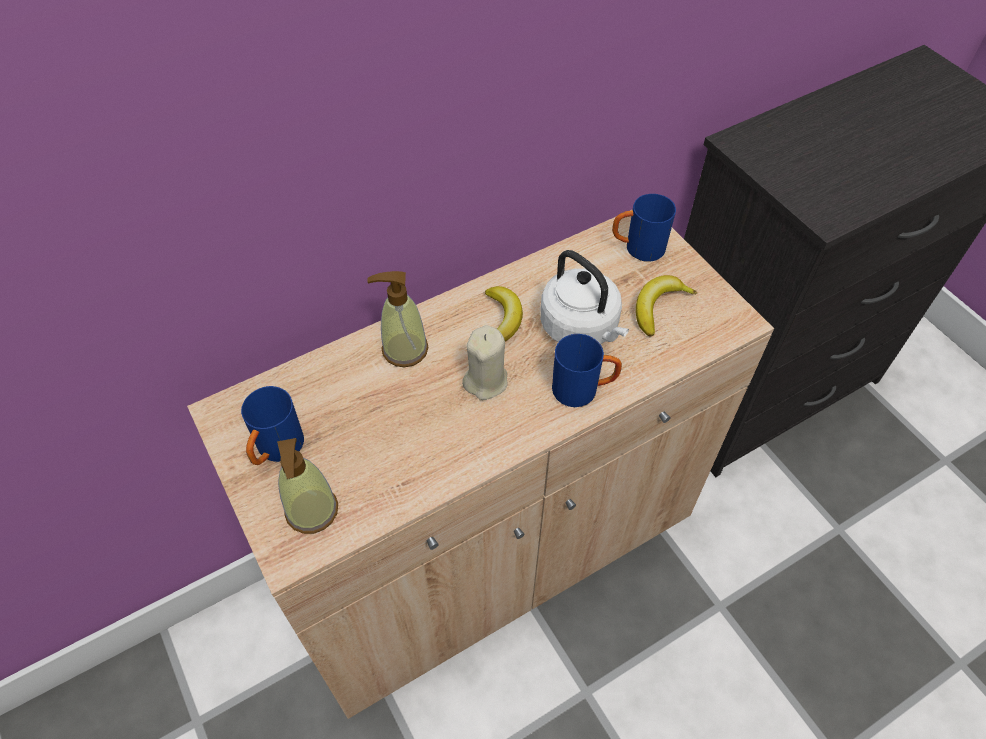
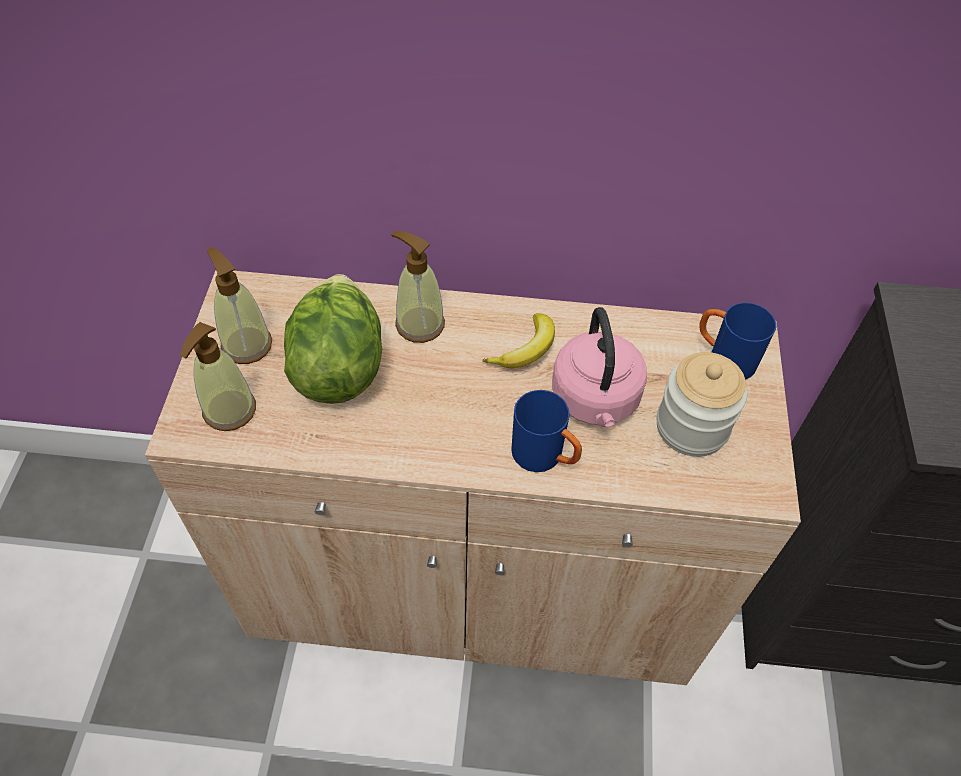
camera: 35 degrees right, 0 degrees up
blue mug [241,386,304,465] -> soap dispenser [207,247,272,364]
beige candle [462,325,508,400] -> none
white kettle [540,250,629,344] -> pink kettle [552,307,647,427]
banana [636,275,697,336] -> jar [657,352,747,457]
none -> lettuce [284,274,382,404]

